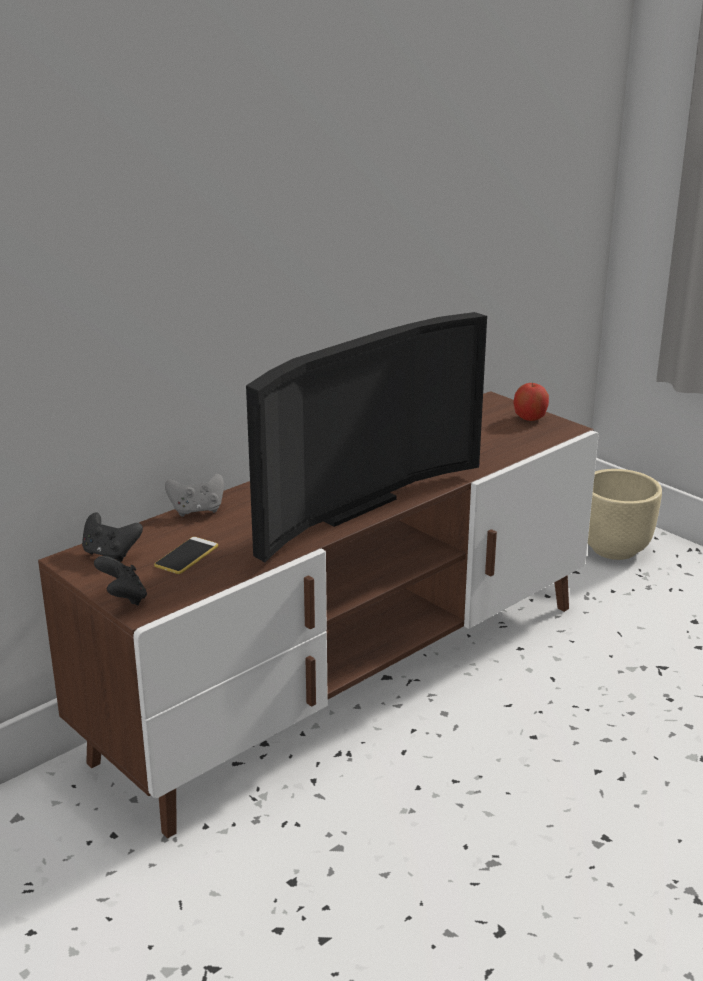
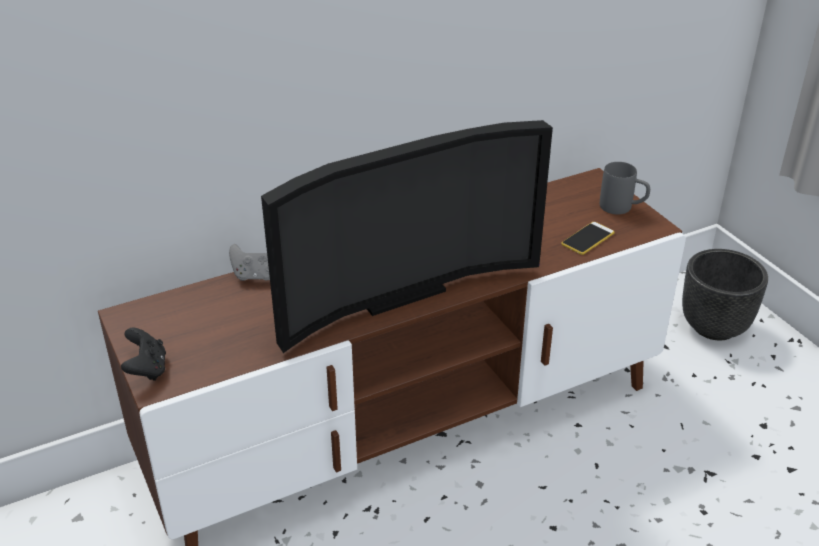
camera: 15 degrees right, 10 degrees up
black game controller [82,512,143,562] -> none
phone [154,537,218,574] -> phone moved to [561,222,615,255]
apple [513,382,549,421] -> grey mug [600,162,650,214]
beige planter [588,469,662,560] -> black planter [682,249,768,340]

